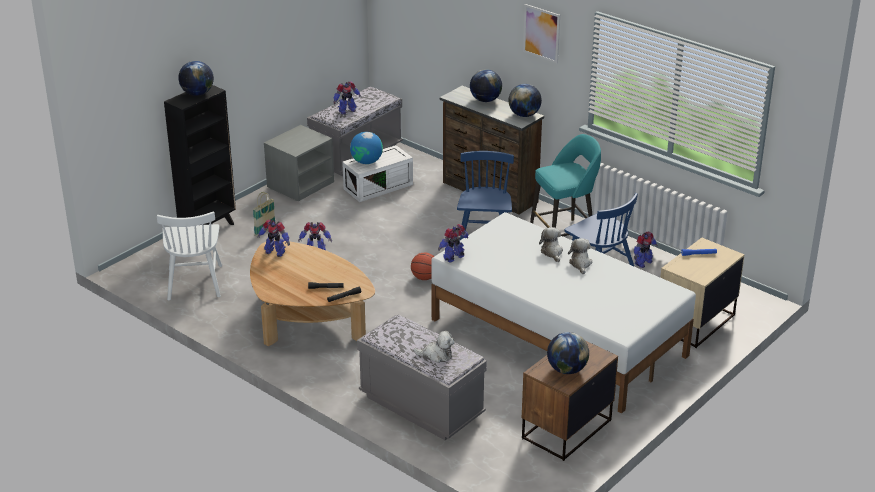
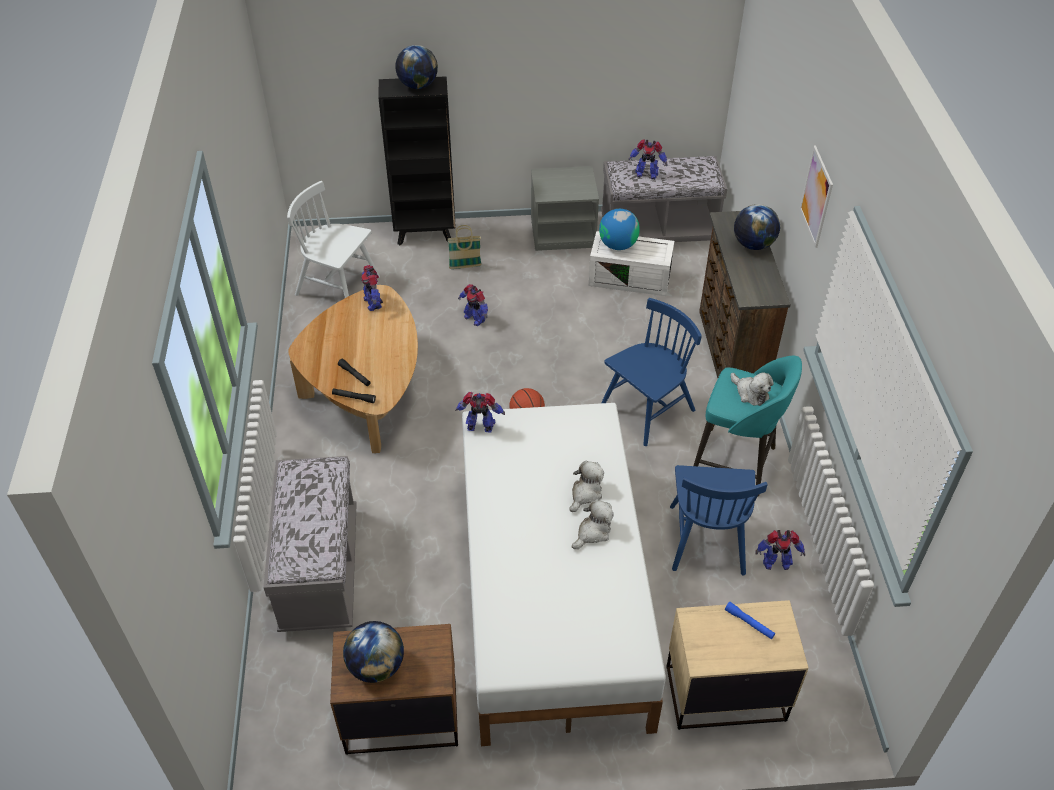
camera: 45 degrees right, 15 degrees up
white chair [157,211,222,300] -> white chair turned 75 degrees clockwise [287,181,380,298]
plush toy [413,331,455,363] -> plush toy moved to [731,372,774,406]
globe [508,84,542,117] -> none

